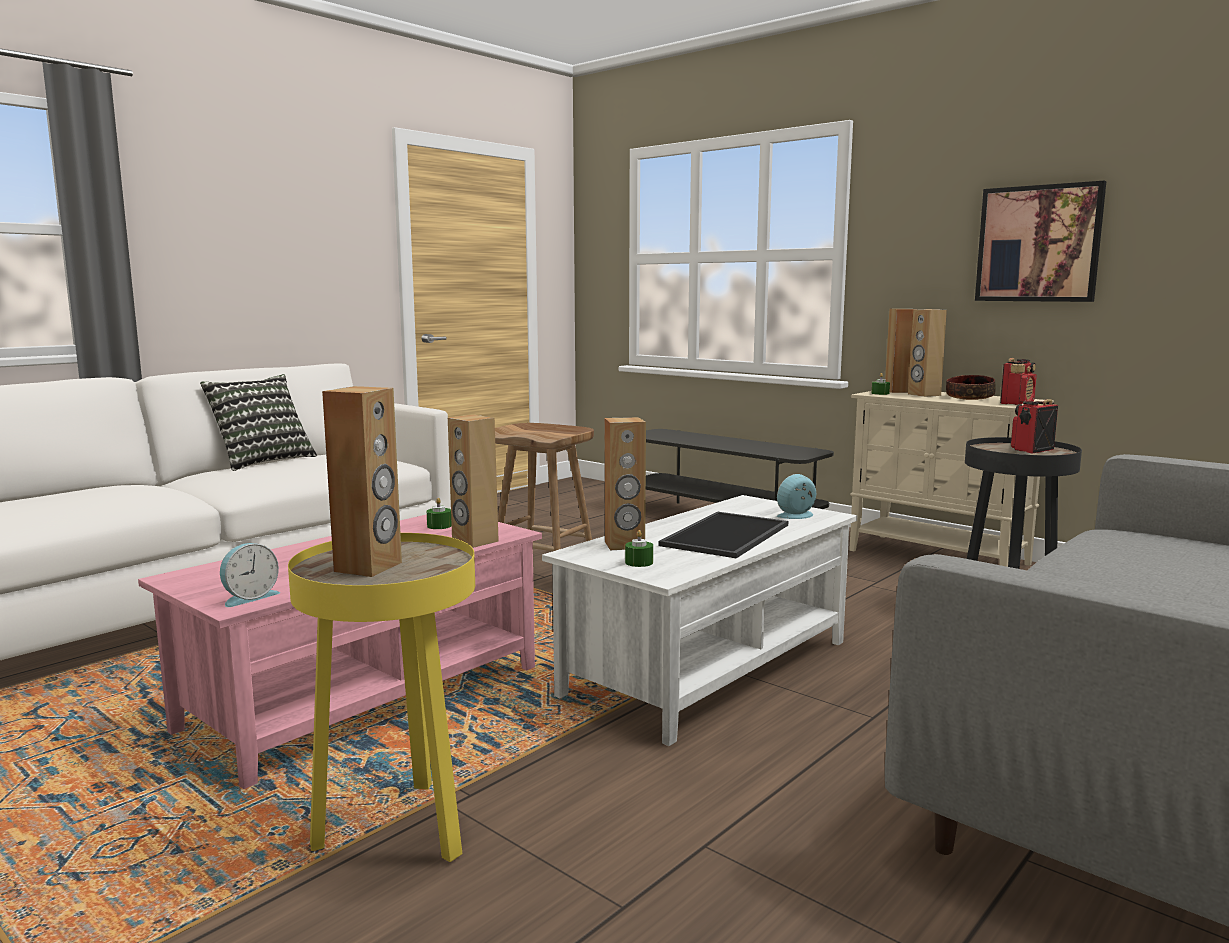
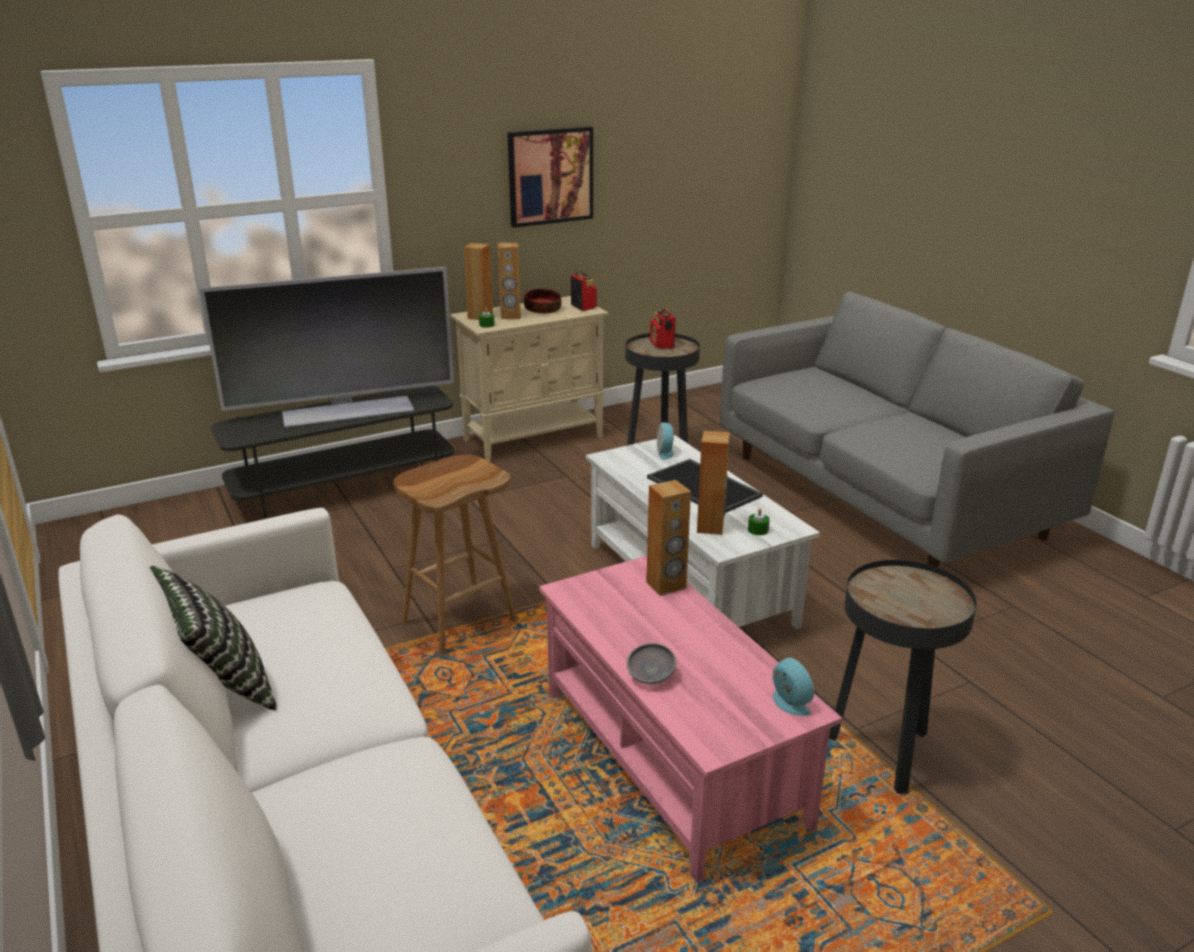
camera: 70 degrees left, 15 degrees up
yellow side table [288,533,475,862] -> black side table [829,560,977,794]
brown speaker [322,386,402,577] -> none
green candle [427,498,452,529] -> none
none -> television [199,267,454,428]
none -> grey bowl [627,643,676,684]

